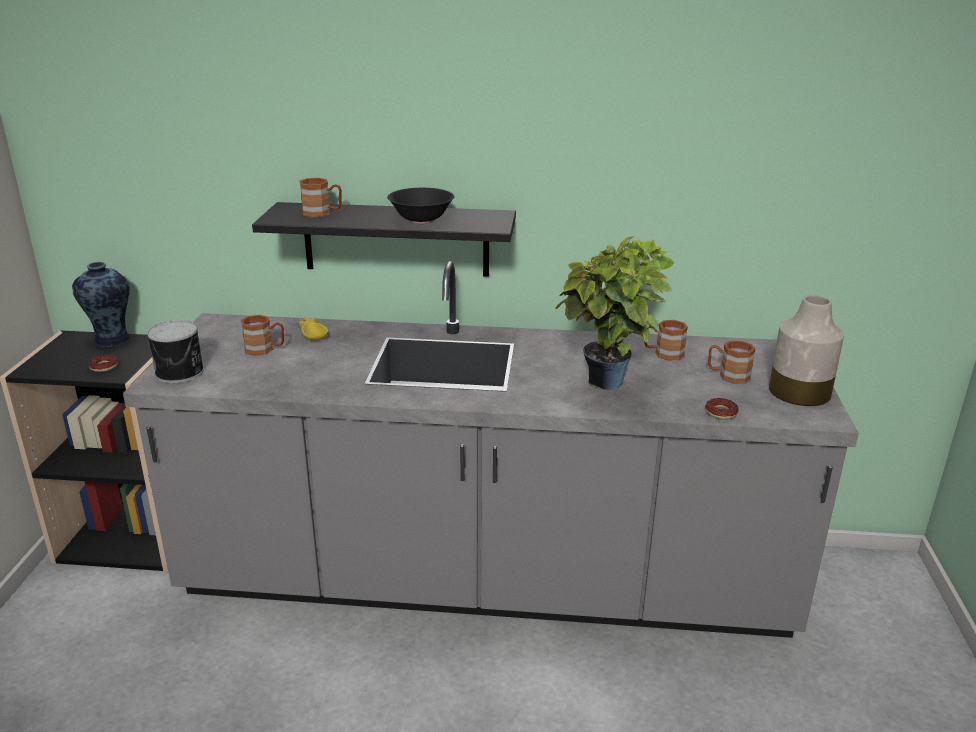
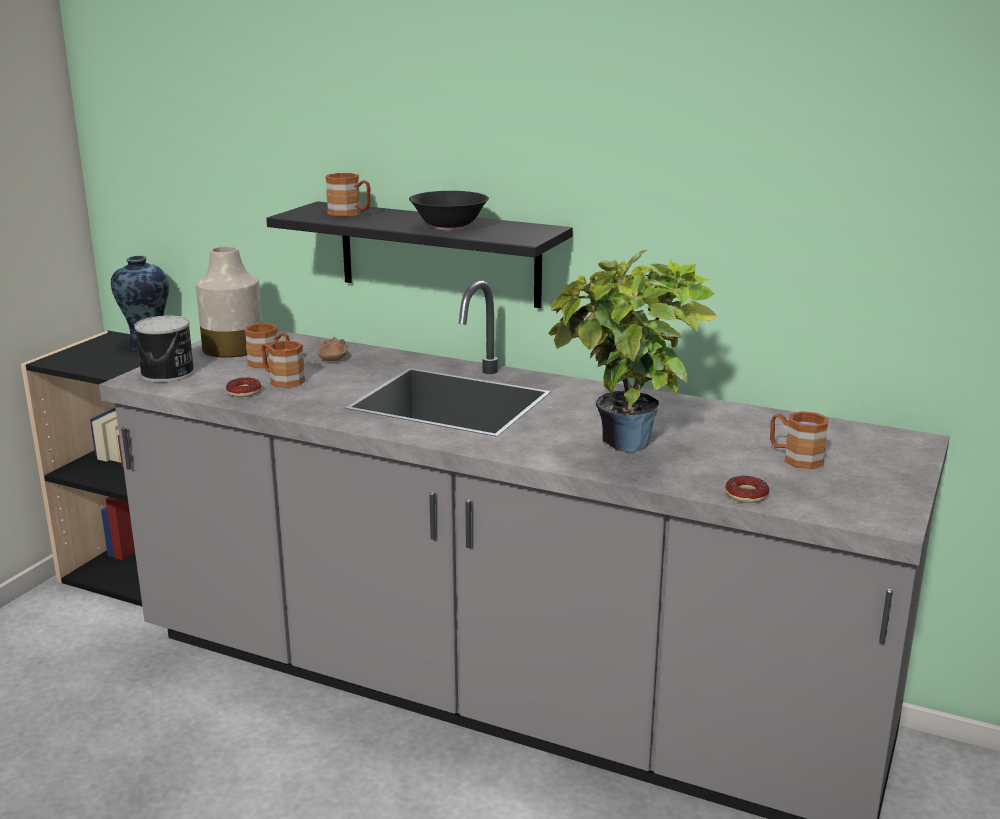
camera: 20 degrees right, 5 degrees down
donut [88,355,118,372] -> donut moved to [226,378,261,397]
yellow bowl [299,317,328,340] -> brown bowl [318,337,347,361]
brown mug [644,320,688,361] -> brown mug moved to [261,340,305,388]
beige vase [769,295,844,406] -> beige vase moved to [196,246,262,358]

